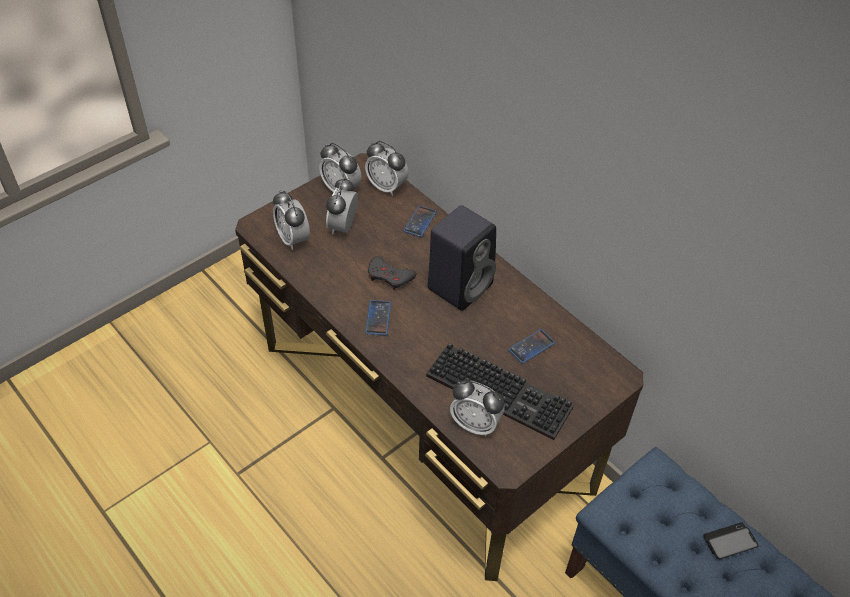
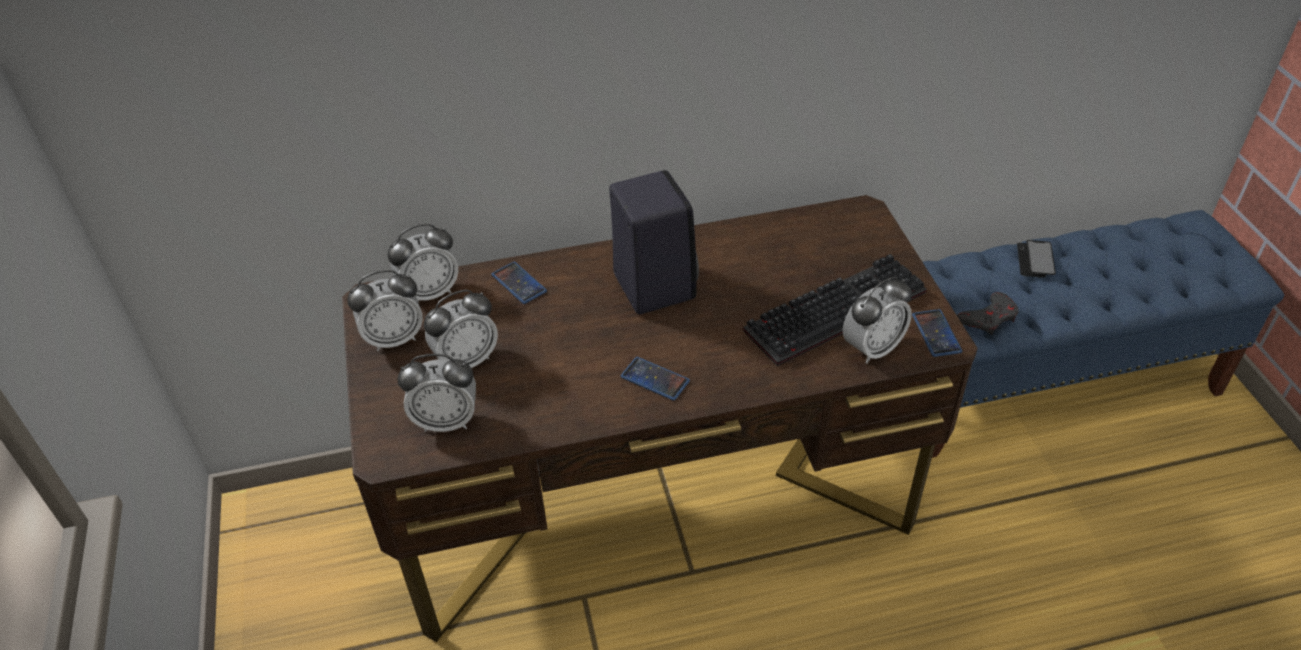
camera: 60 degrees left, 5 degrees down
alarm clock [326,177,358,234] -> alarm clock turned 75 degrees counterclockwise [424,289,498,368]
grey game controller [368,256,416,290] -> grey game controller moved to [957,292,1018,335]
phone [508,329,555,364] -> phone moved to [912,309,962,357]

